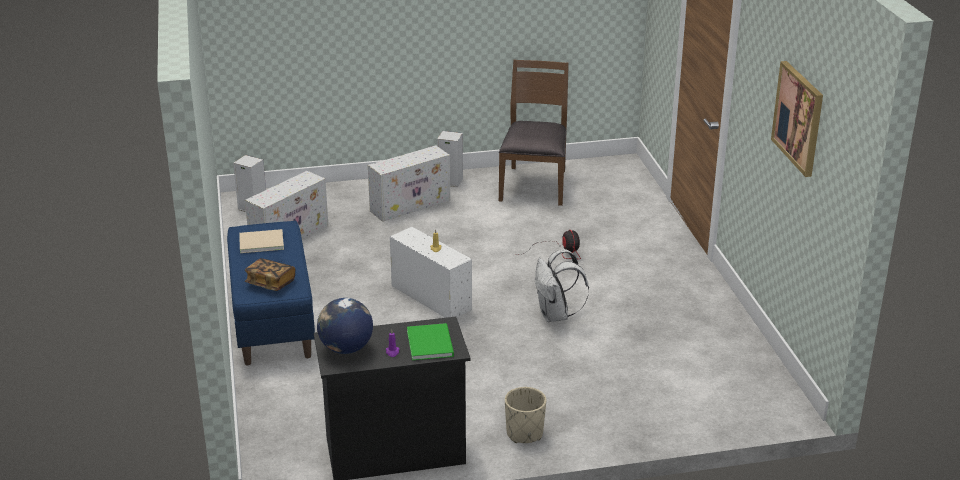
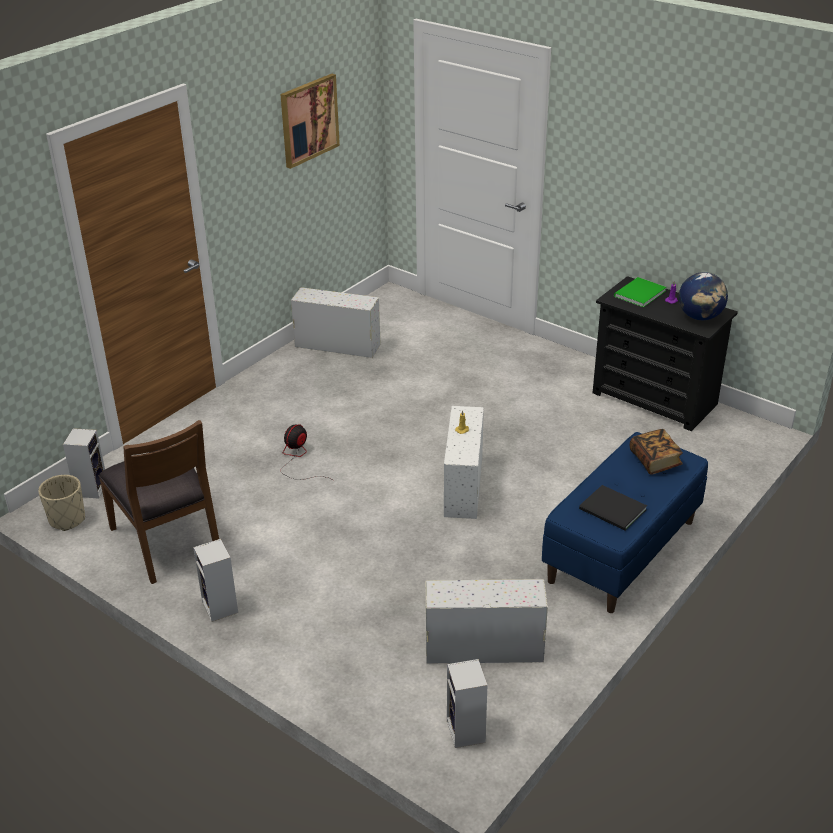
camera: 130 degrees left, 5 degrees up
beige book [239,229,284,253] -> black book [579,485,647,530]
white storage box [368,145,450,222] -> white storage box moved to [291,287,381,358]
brown chair [499,60,569,206] -> brown chair turned 90 degrees counterclockwise [98,420,219,584]
beige planter [505,387,546,443] -> beige planter moved to [38,475,85,531]
white backpack [535,249,589,322] -> none
none -> speaker [63,428,105,499]

